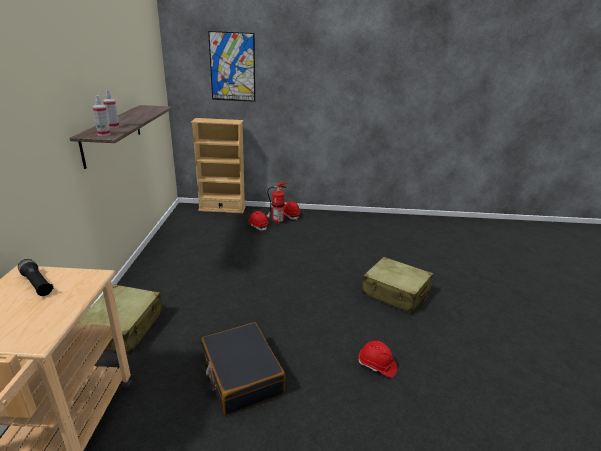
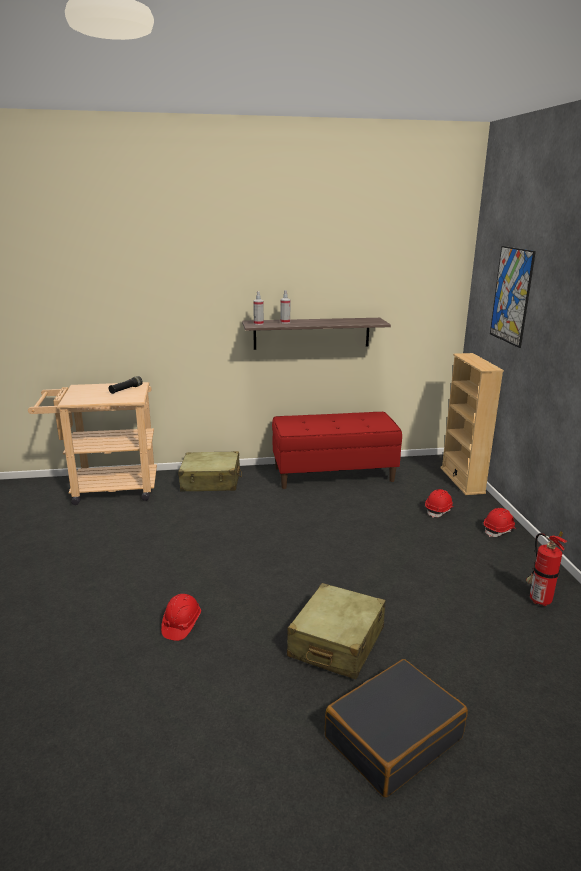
camera: 80 degrees right, 5 degrees down
black suitcase [201,322,286,415] -> black suitcase moved to [325,659,468,797]
fire extinguisher [266,180,287,224] -> fire extinguisher moved to [526,531,567,606]
none -> red bench [272,412,402,489]

